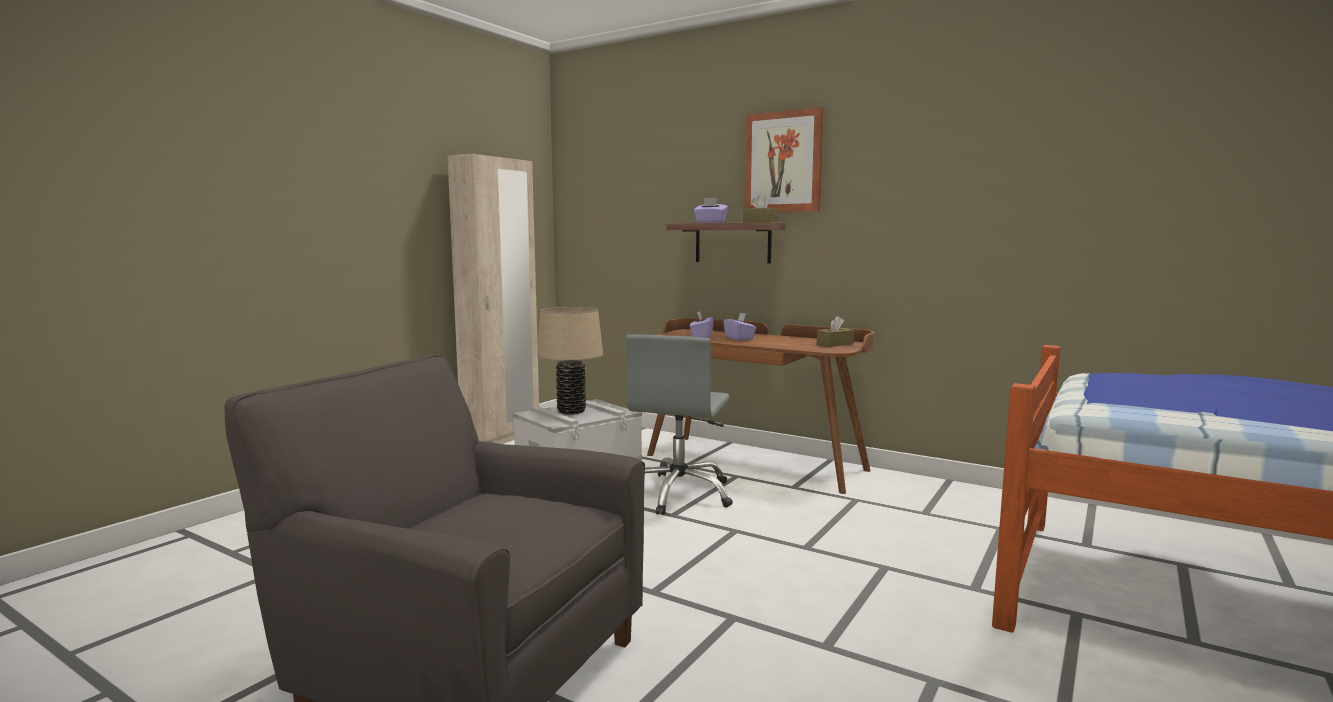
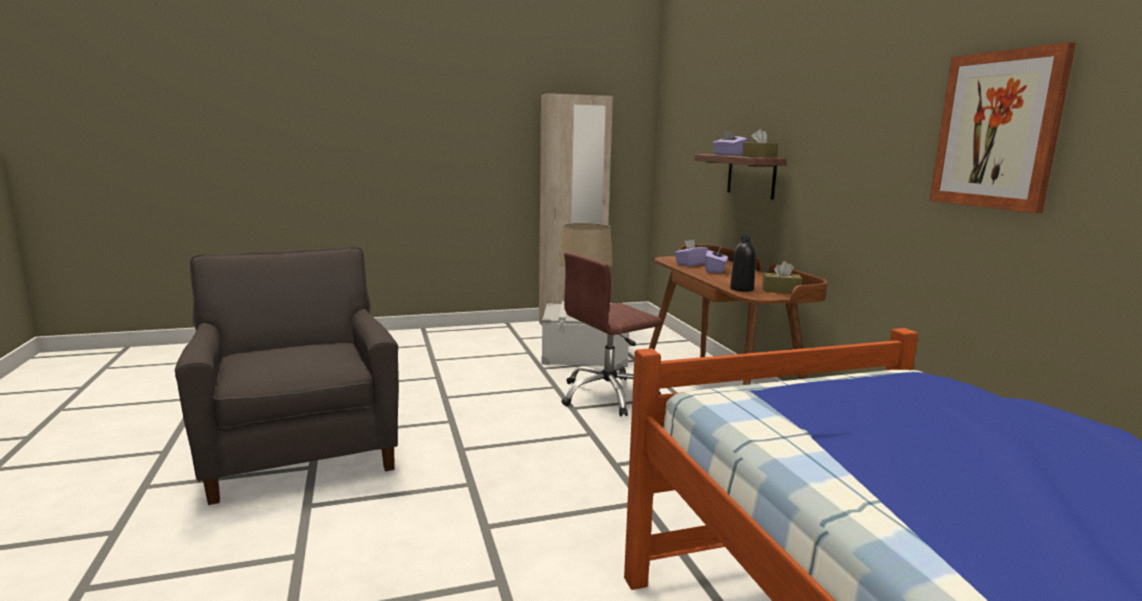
camera: 40 degrees right, 5 degrees up
grey office chair [625,334,733,515] -> brown office chair [561,252,663,416]
picture [744,107,824,212] -> picture moved to [930,42,1076,213]
none -> black bottle [730,235,756,292]

